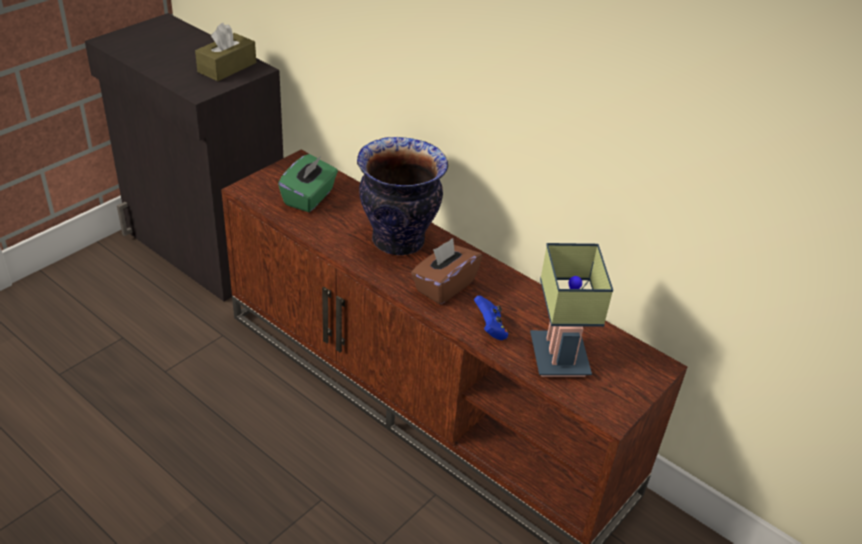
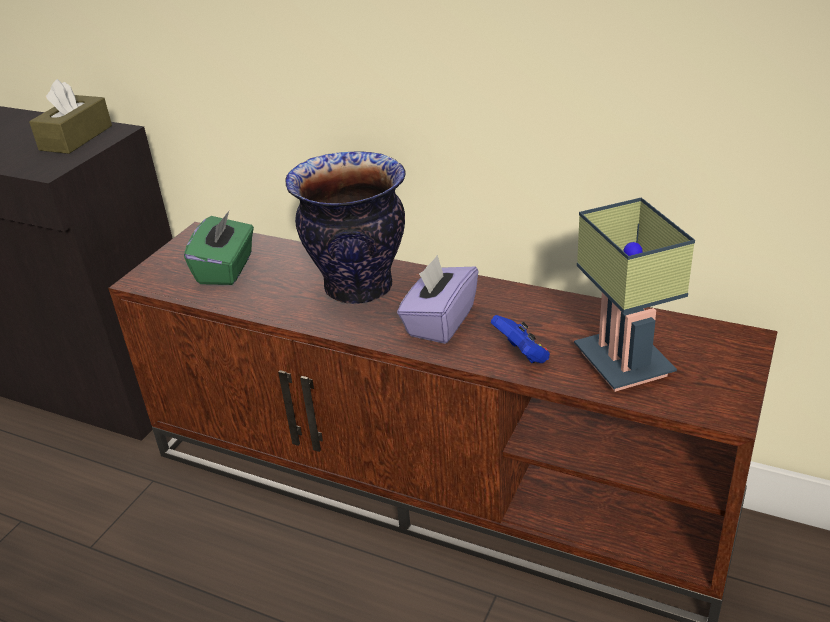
camera: 10 degrees left, 5 degrees down
brown tissue box [411,238,482,305] -> purple tissue box [397,255,478,344]

